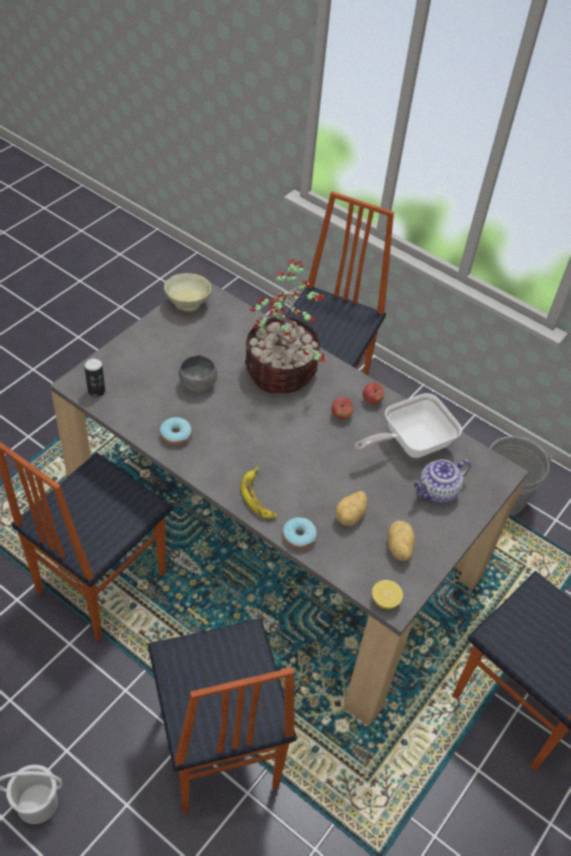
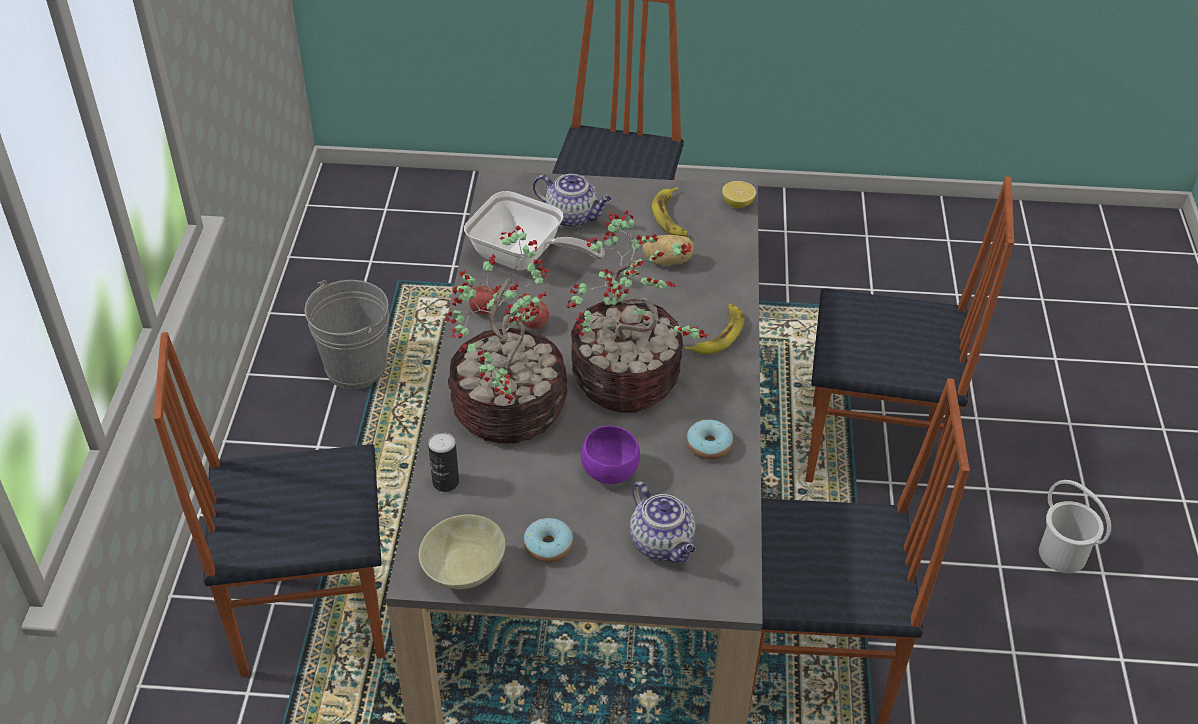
camera: 120 degrees left, 5 degrees down
can [84,358,105,397] -> can moved to [428,432,459,492]
chair [148,618,297,814] -> chair turned 60 degrees clockwise [805,176,1014,483]
grey bowl [178,355,217,392] -> purple bowl [581,426,640,484]
donut [282,517,317,549] -> donut moved to [523,518,573,563]
potato [388,521,415,561] -> banana [652,187,688,236]
none -> potted plant [566,210,709,413]
none -> teapot [630,481,696,563]

